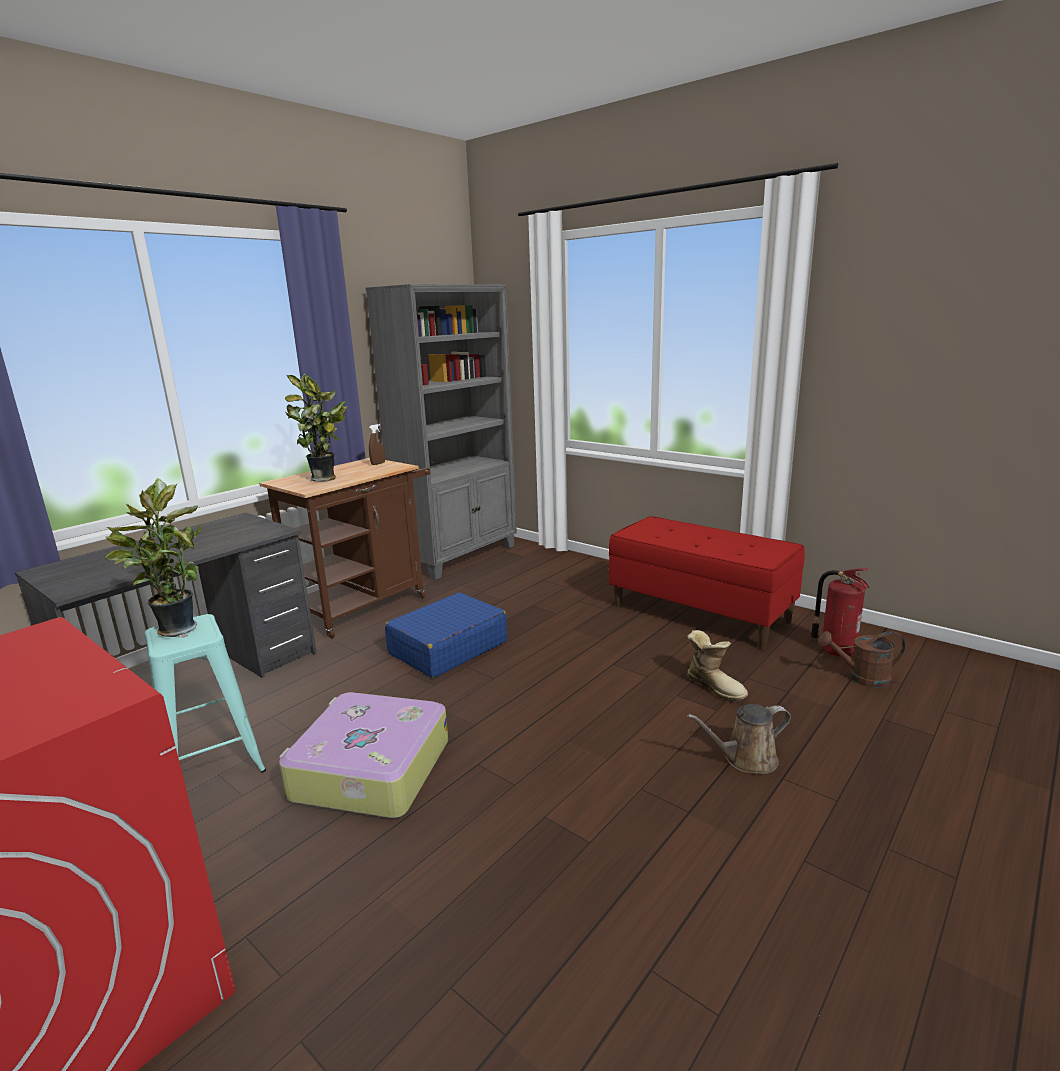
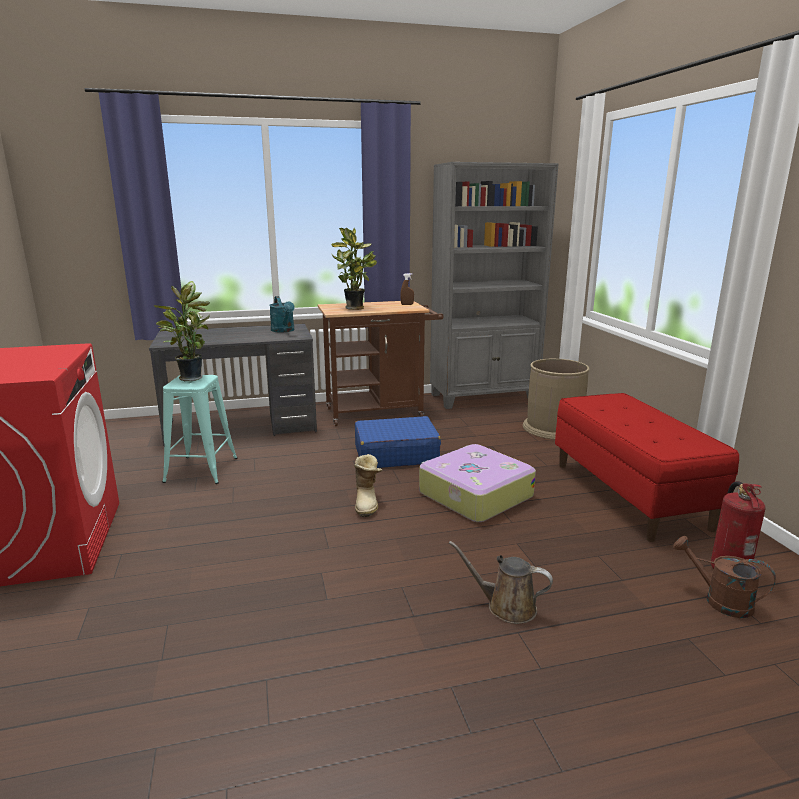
camera: 35 degrees right, 0 degrees up
suitcase [279,692,448,818] -> suitcase moved to [419,444,536,522]
boot [687,630,748,703] -> boot moved to [354,454,383,517]
none -> turquoise watering can [269,296,295,332]
none -> brown trash can [523,359,590,440]

